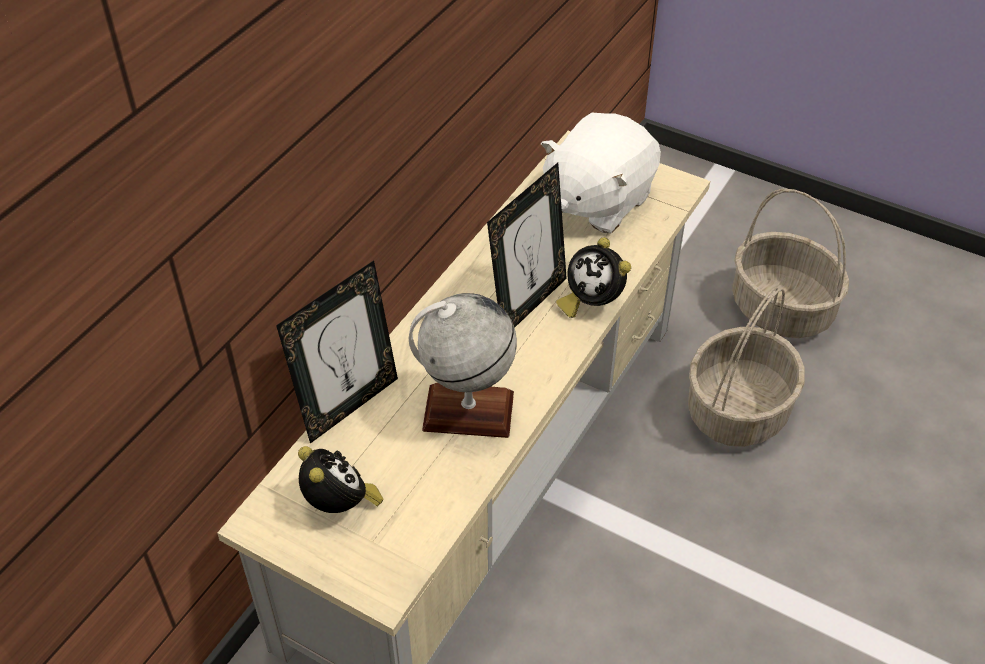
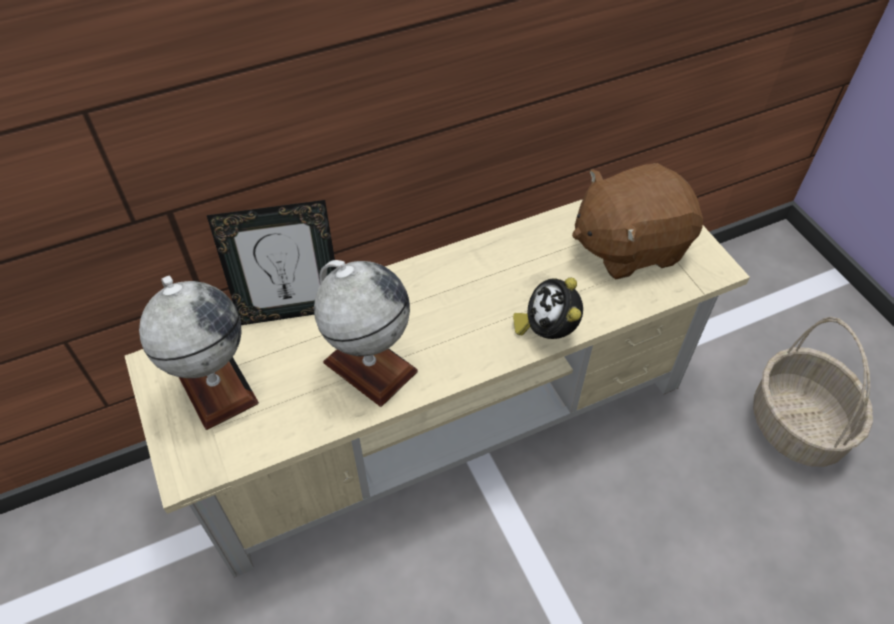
camera: 35 degrees right, 5 degrees up
alarm clock [298,446,383,513] -> globe [139,276,259,430]
picture frame [487,162,567,328] -> none
white plush toy [541,113,661,233] -> brown plush toy [572,163,703,280]
basket [688,287,805,447] -> none

